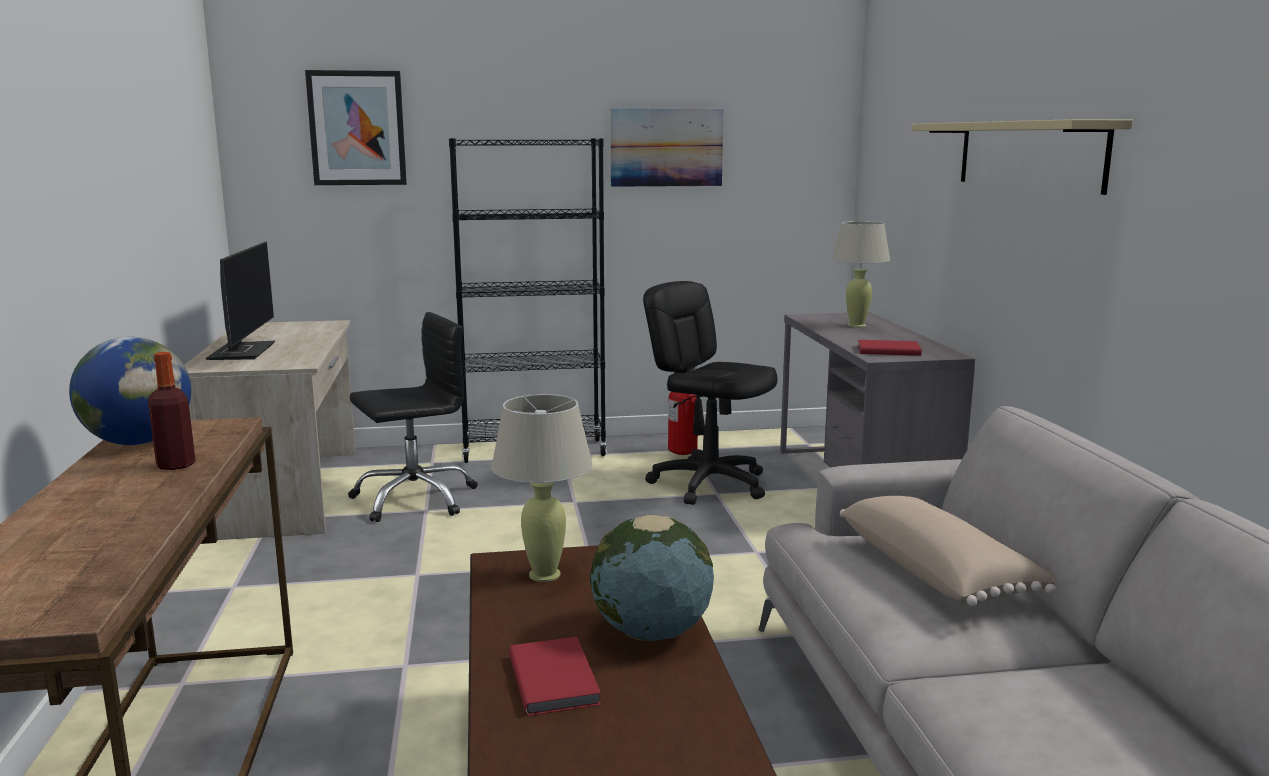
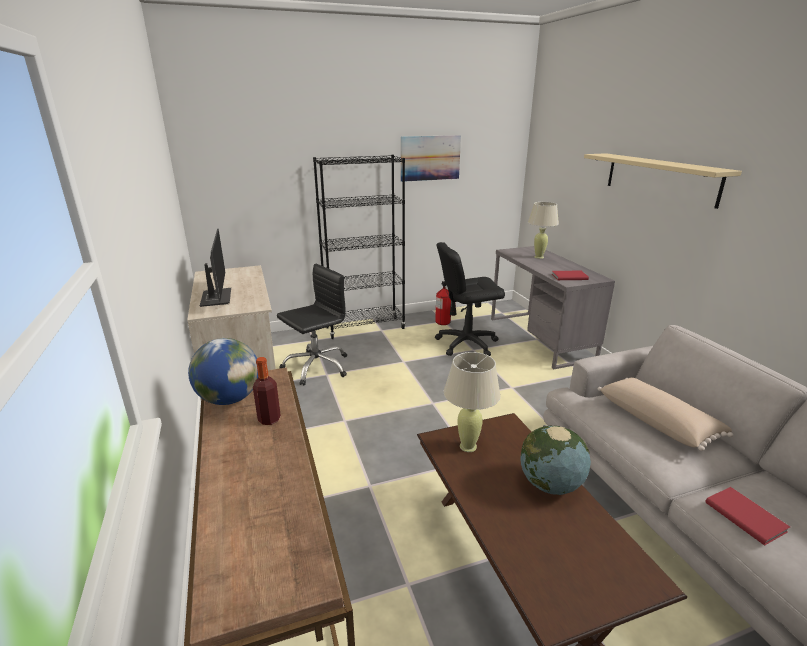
camera: 10 degrees left, 10 degrees up
picture [305,70,407,185] -> none
red book [509,637,601,716] -> red book moved to [705,487,790,546]
black office chair [643,281,778,505] -> black office chair turned 45 degrees counterclockwise [435,242,505,356]

